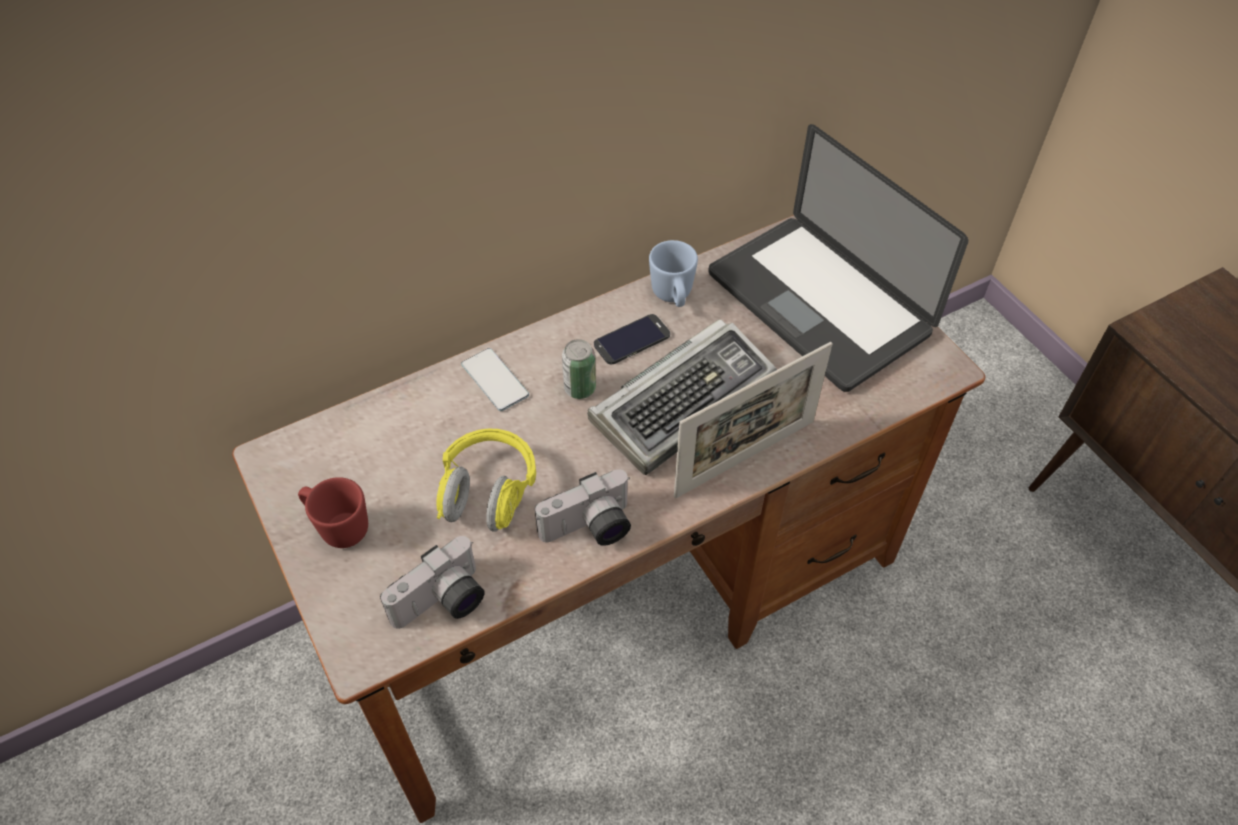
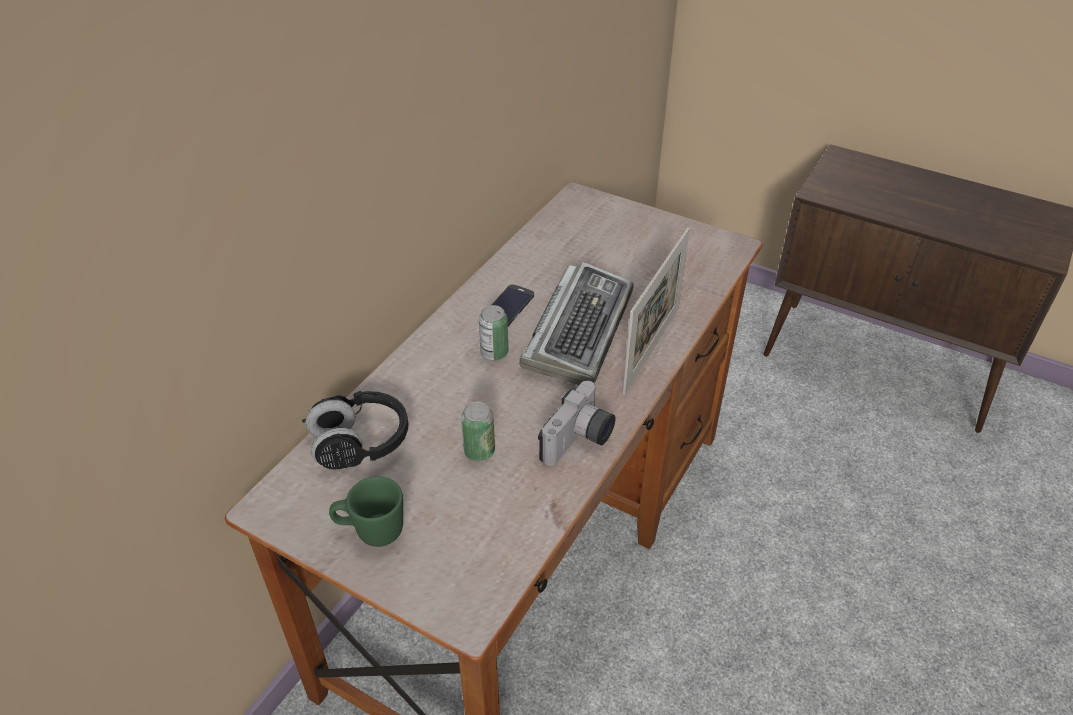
camera: 30 degrees left, 10 degrees down
red mug [298,477,368,548] -> green mug [329,476,403,547]
camera [380,536,485,629] -> none
yellow headphones [436,429,536,532] -> can [461,402,495,461]
phone [461,348,529,411] -> none
blue mug [649,240,698,307] -> none
laptop [708,124,968,392] -> none
none -> black headphones [302,391,408,470]

